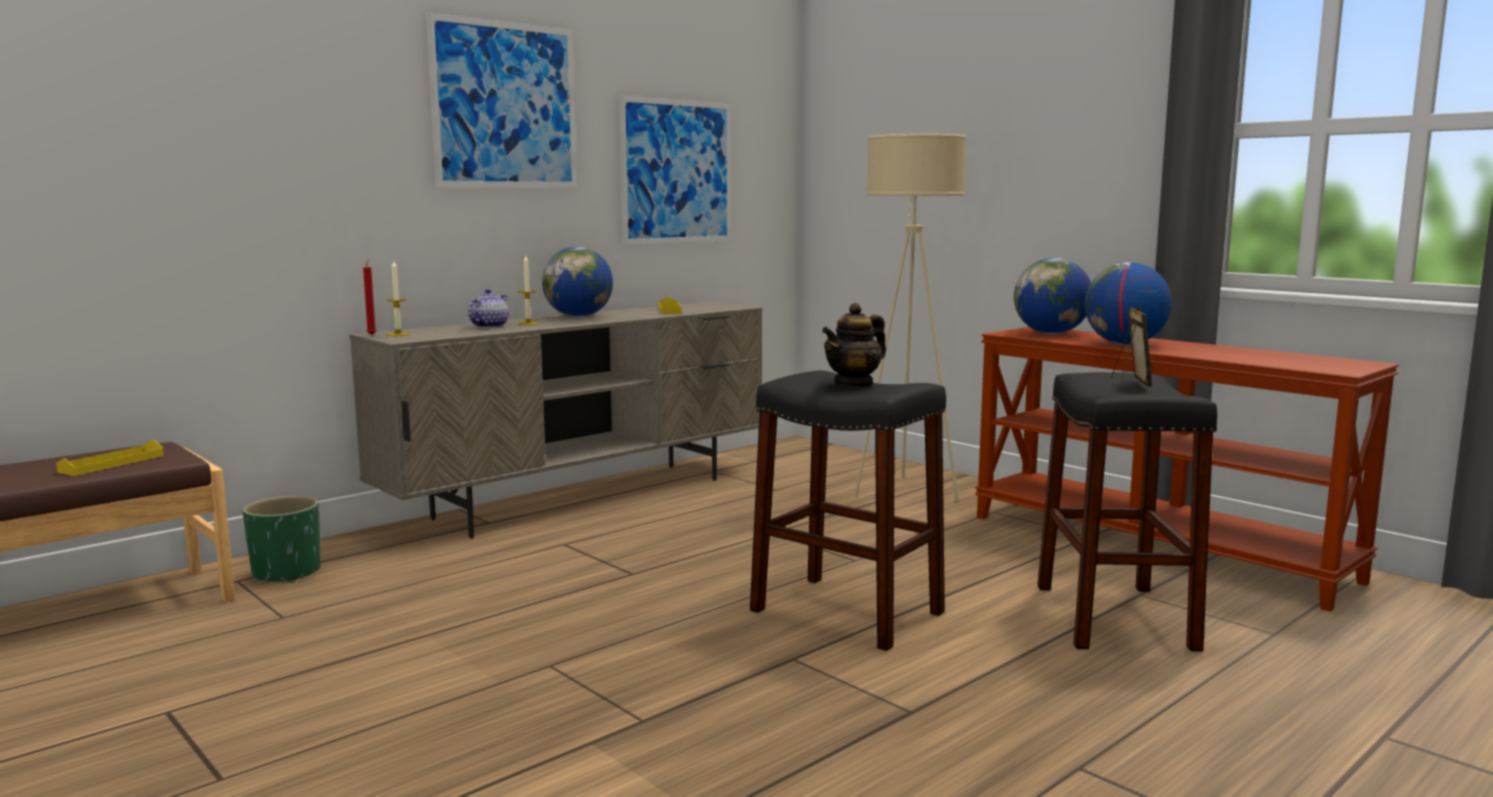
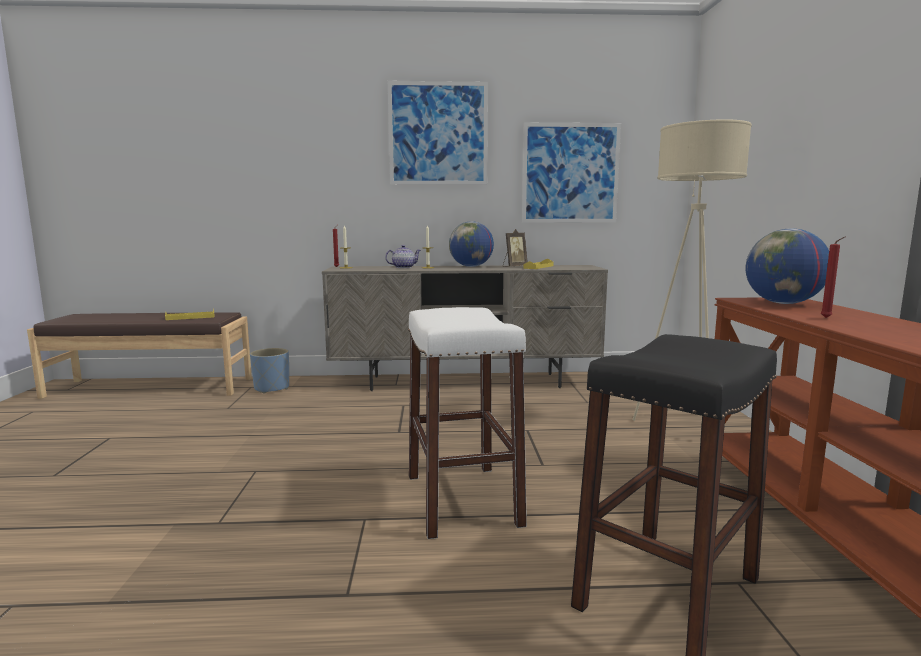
camera: 40 degrees right, 0 degrees up
green planter [243,496,321,583] -> blue planter [250,348,289,394]
black stool [750,370,946,651] -> white stool [408,307,527,539]
teapot [822,303,886,388] -> none
globe [1085,262,1172,345] -> red candle [821,236,846,318]
picture frame [1111,303,1152,387] -> picture frame moved to [503,229,528,267]

